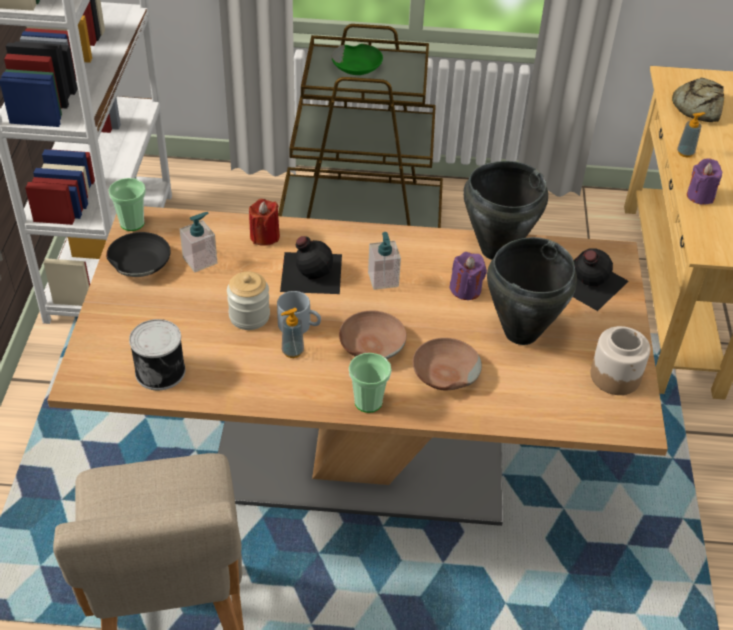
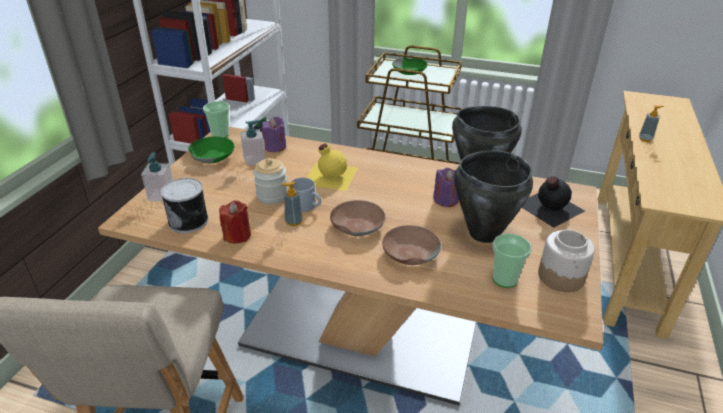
camera: 15 degrees right, 10 degrees down
black bowl [106,232,171,277] -> green bowl [188,136,235,163]
red candle [249,199,280,246] -> red candle moved to [219,200,251,244]
black bottle [280,236,342,294] -> yellow bottle [307,144,358,191]
cup [349,353,391,413] -> cup moved to [493,234,532,288]
soap dispenser [368,232,401,290] -> soap dispenser moved to [141,152,173,201]
bread [672,78,724,122] -> none
purple candle [687,158,722,205] -> purple candle moved to [262,117,286,152]

